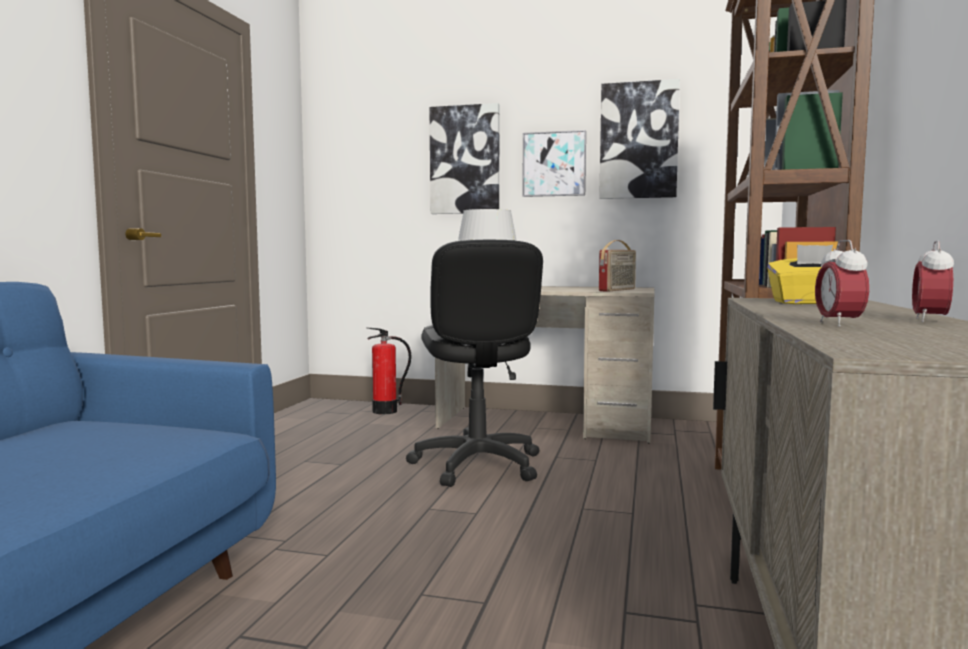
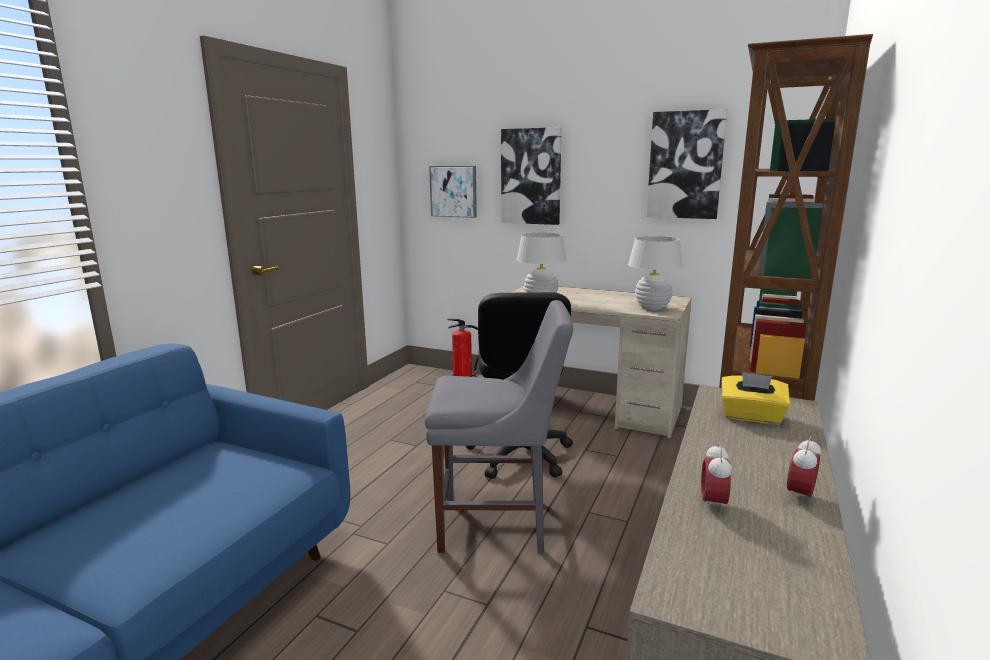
camera: 10 degrees right, 10 degrees up
picture [522,130,586,197] -> picture moved to [429,166,477,218]
radio [599,240,636,292] -> white table lamp [628,236,683,310]
none -> grey chair [425,300,573,554]

